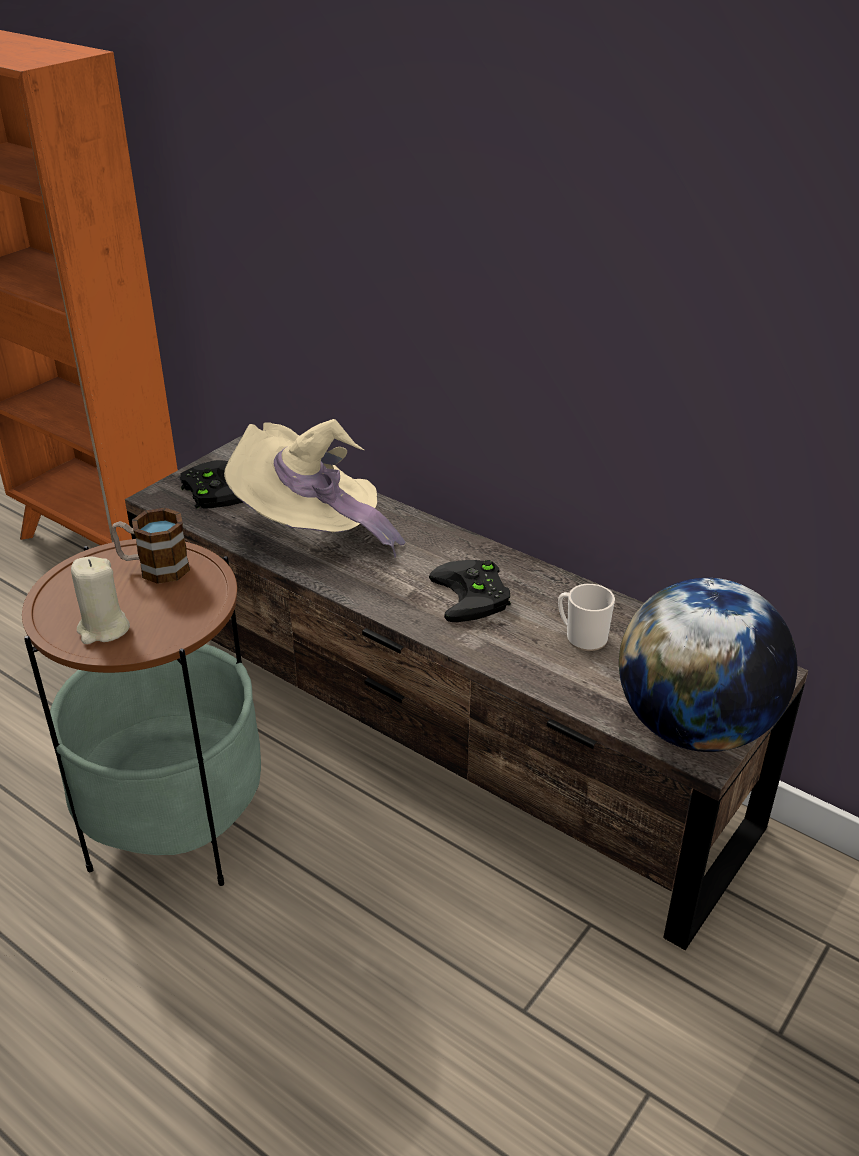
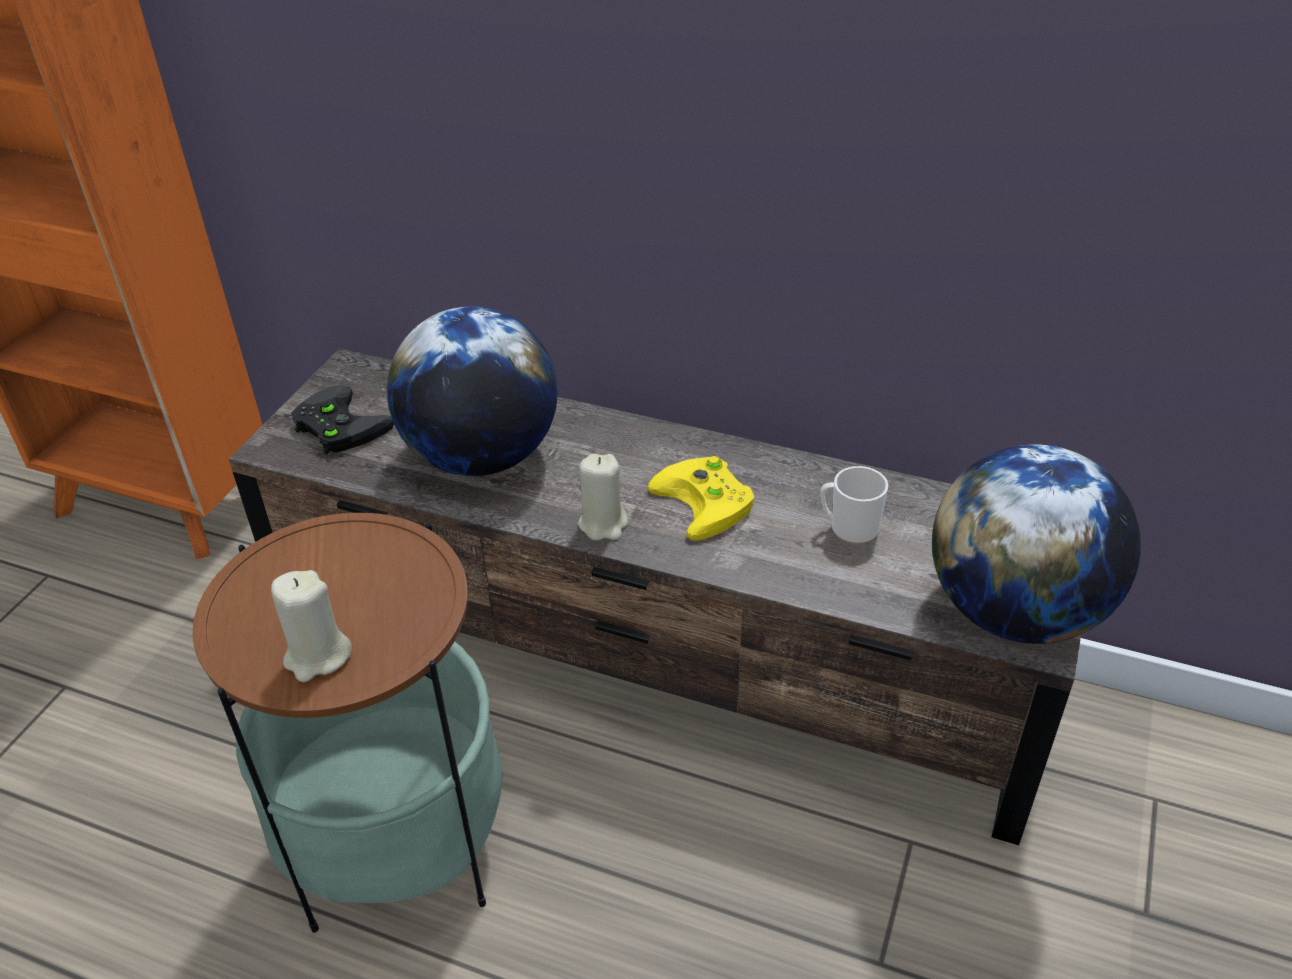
camera: 15 degrees left, 5 degrees up
mug [111,508,190,584] -> none
beige hat [224,419,405,558] -> globe [387,306,558,476]
black game controller [429,560,511,622] -> yellow game controller [648,456,754,541]
none -> beige candle [578,454,628,541]

